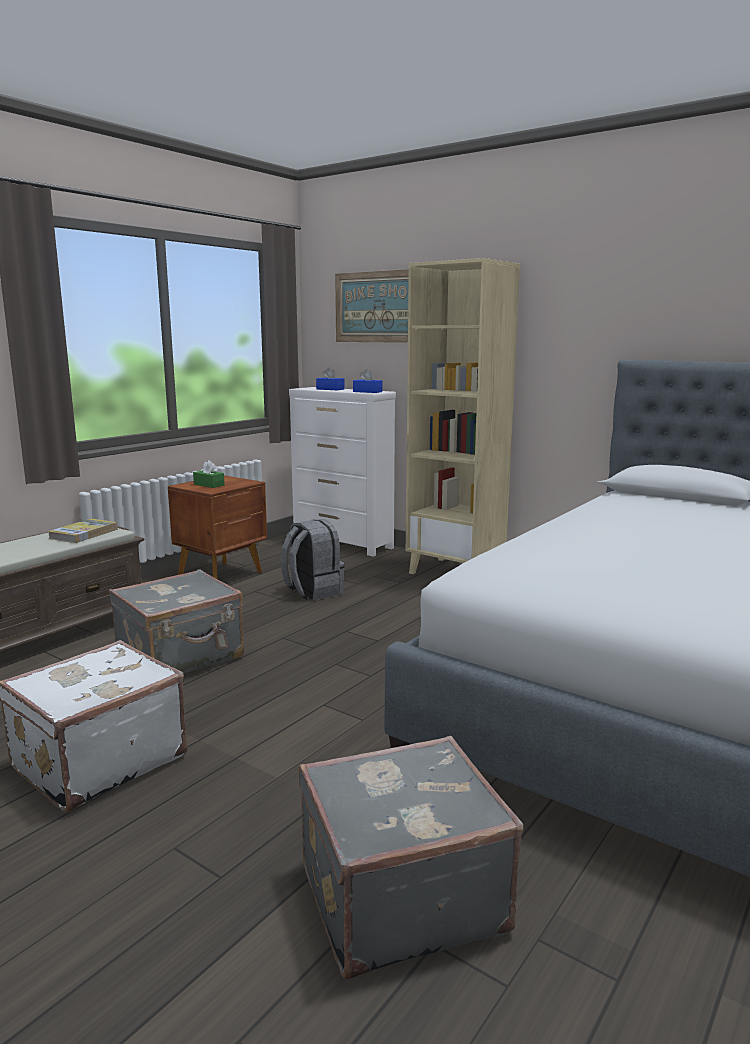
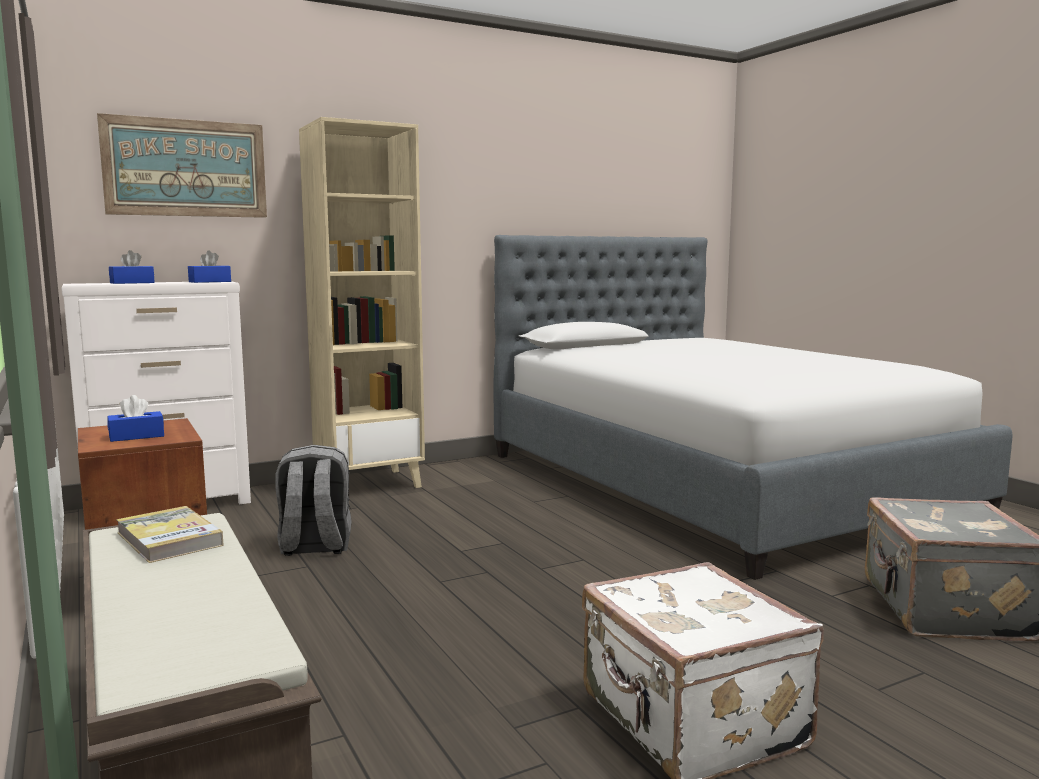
camera: 65 degrees left, 5 degrees down
grey suitcase [109,569,244,674] -> none
green tissue box [193,460,225,488] -> blue tissue box [107,395,164,442]

